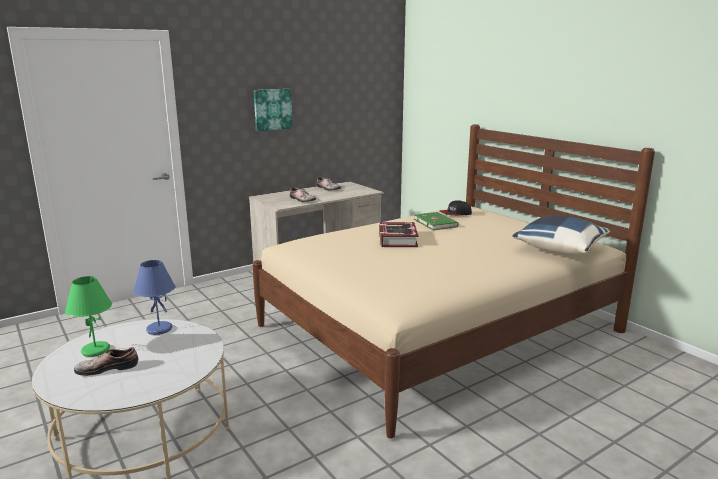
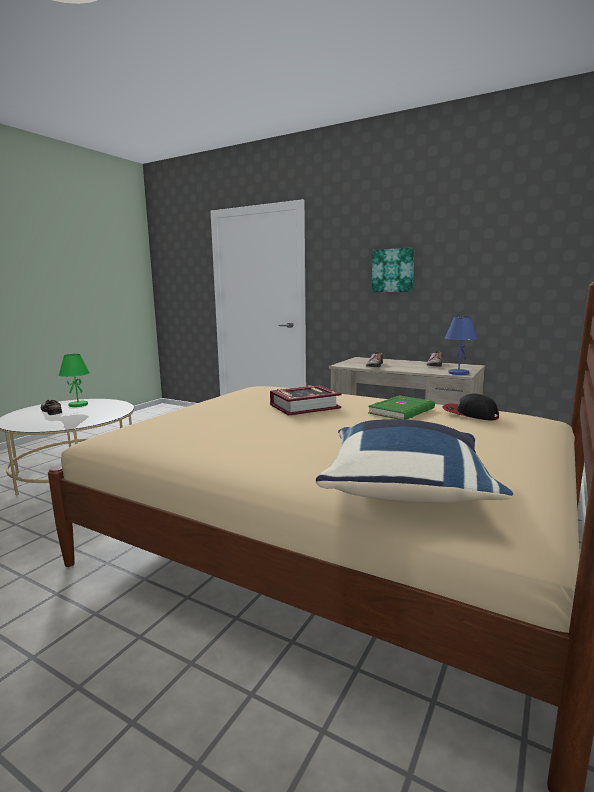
camera: 65 degrees right, 5 degrees down
blue table lamp [133,260,175,335] -> blue table lamp moved to [445,316,478,375]

